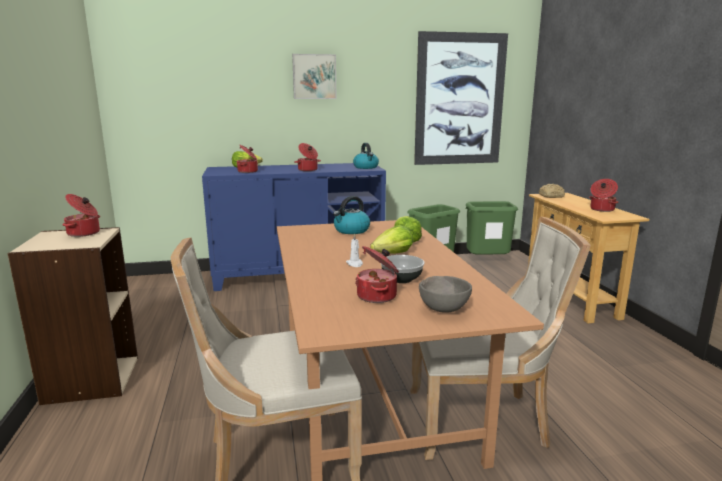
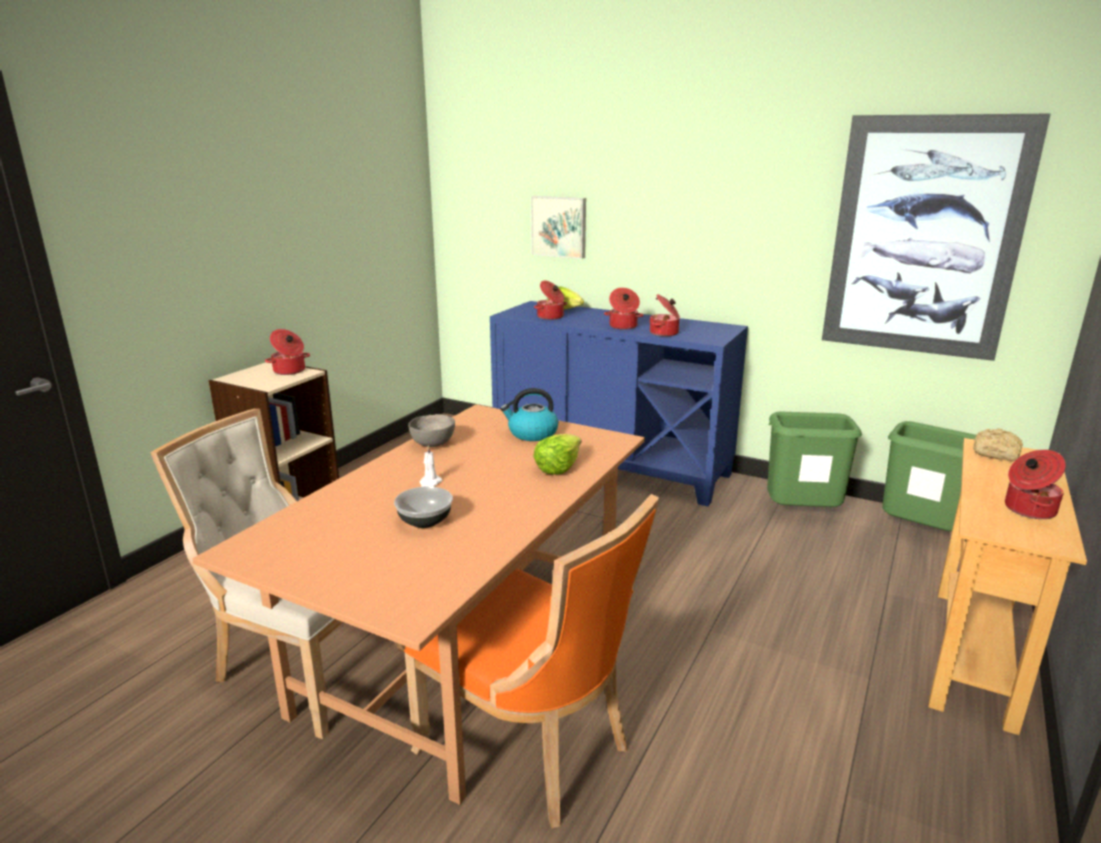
camera: 40 degrees right, 5 degrees up
picture [292,54,336,99] -> picture moved to [531,196,586,259]
kettle [353,143,379,169] -> none
cooking pot [355,246,399,303] -> cooking pot moved to [649,294,680,336]
lettuce [370,225,413,254] -> none
beige chair [410,217,591,460] -> orange chair [404,494,660,829]
grey bowl [419,276,472,313] -> grey bowl moved to [408,414,455,447]

